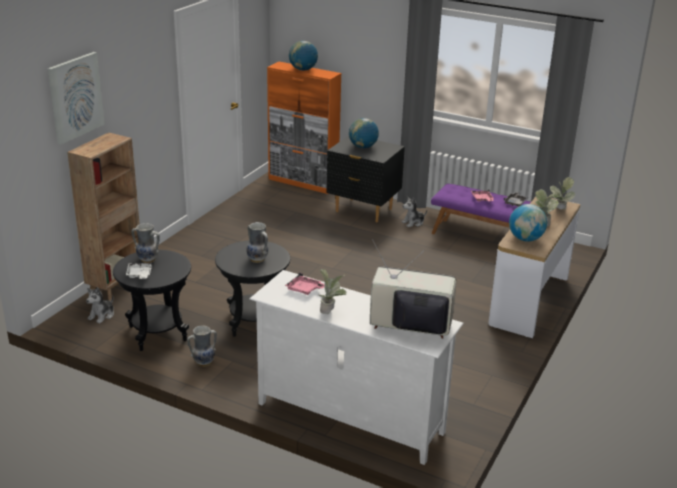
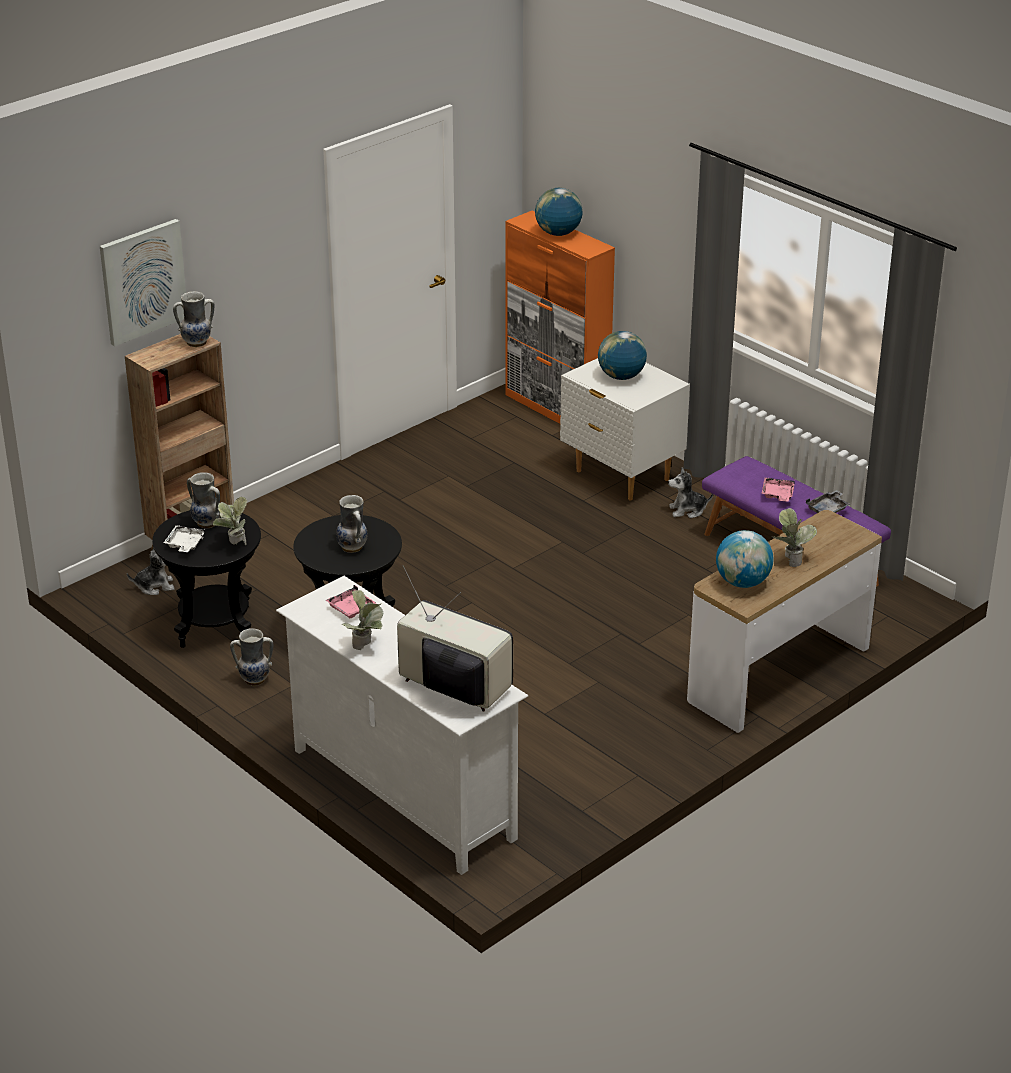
camera: 20 degrees right, 5 degrees up
plush toy [86,287,114,324] -> plush toy turned 150 degrees counterclockwise [127,548,174,595]
black nightstand [326,136,405,222] -> white nightstand [560,358,690,501]
potted plant [550,177,575,210] -> potted plant moved to [213,497,247,545]
none -> vase [173,291,214,347]

